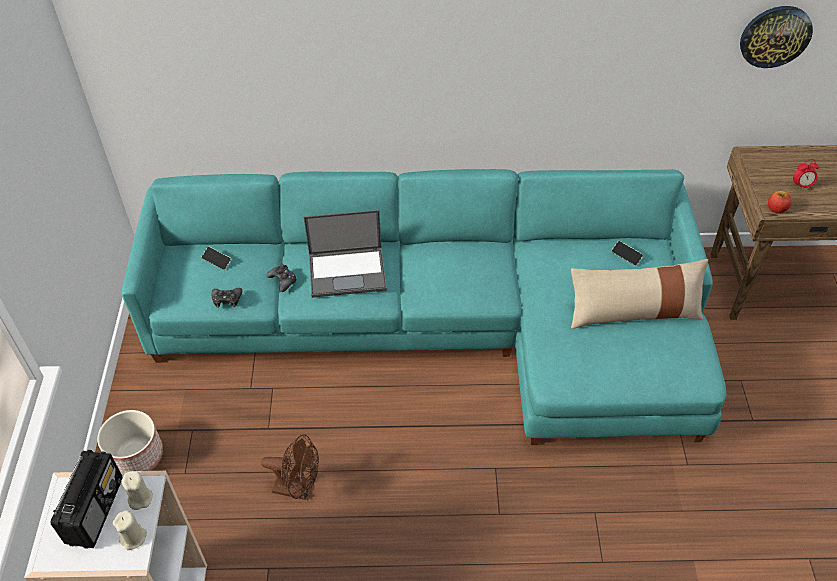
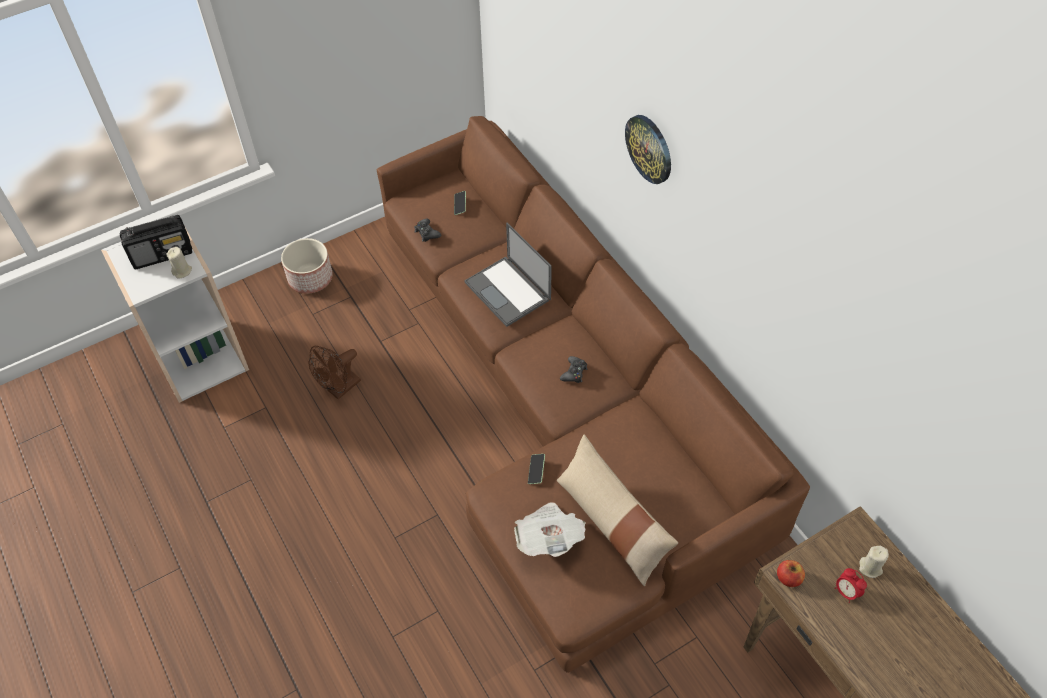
camera: 60 degrees right, 5 degrees up
beige candle [113,510,147,550] -> beige candle moved to [859,546,889,578]
turquoise sofa [122,169,727,445] -> brown sofa [377,116,810,673]
brown fan [261,434,319,500] -> brown fan turned 60 degrees clockwise [309,346,361,400]
black game controller [267,264,297,292] -> black game controller moved to [560,356,588,383]
phone [611,241,643,266] -> phone moved to [528,454,545,484]
wall clock [740,6,813,68] -> wall clock moved to [625,115,671,184]
none -> newspaper [514,502,585,557]

